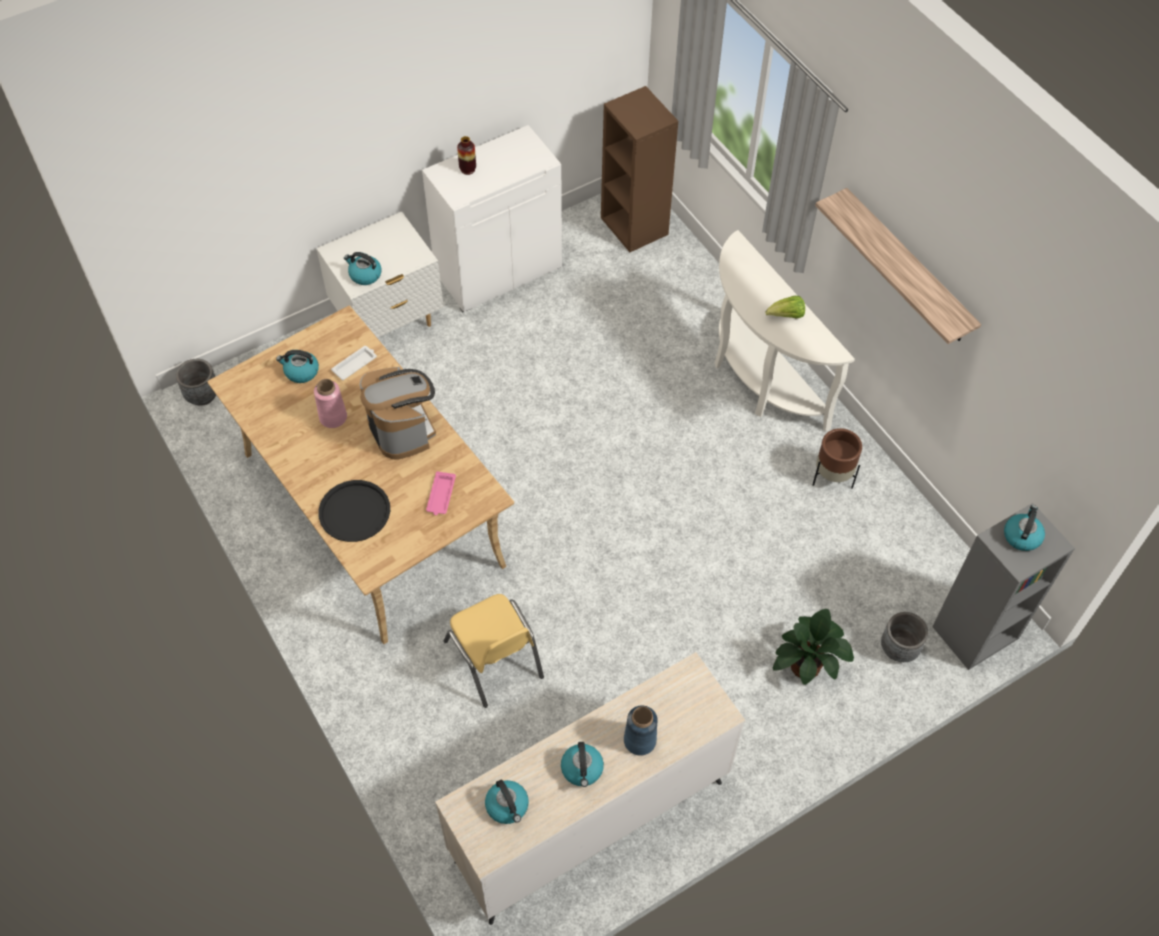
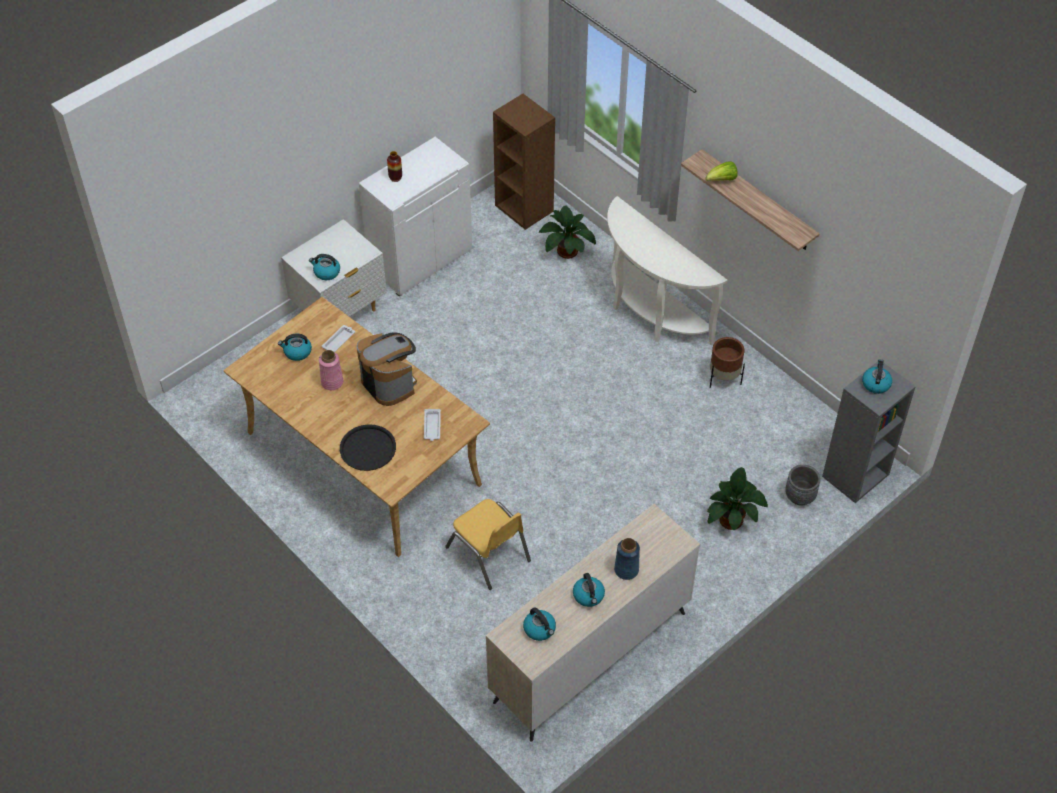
camera: 10 degrees left, 5 degrees down
grey planter [176,359,216,406] -> none
pink tray [426,471,456,515] -> white tray [424,409,441,441]
lettuce [766,296,805,319] -> lettuce moved to [705,161,738,181]
none -> potted plant [539,206,596,259]

